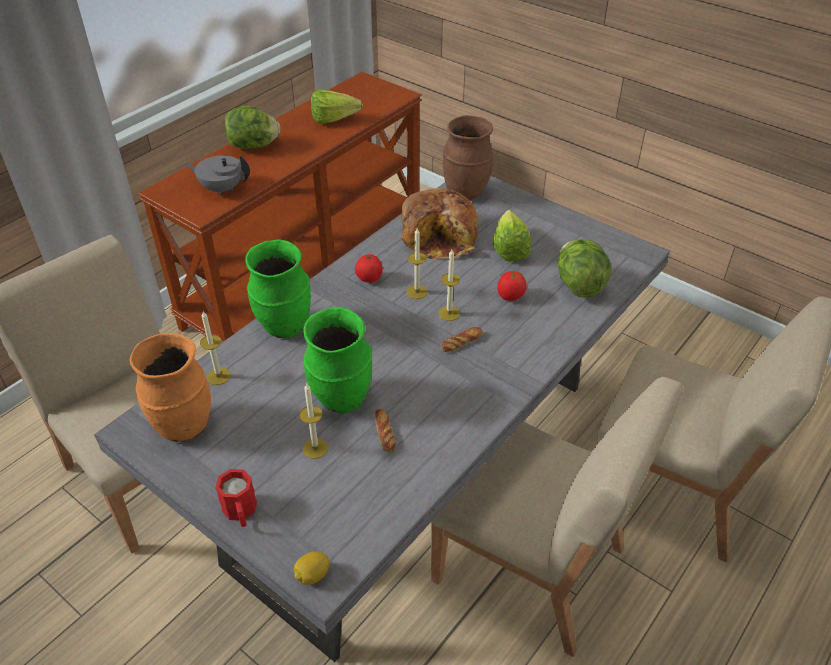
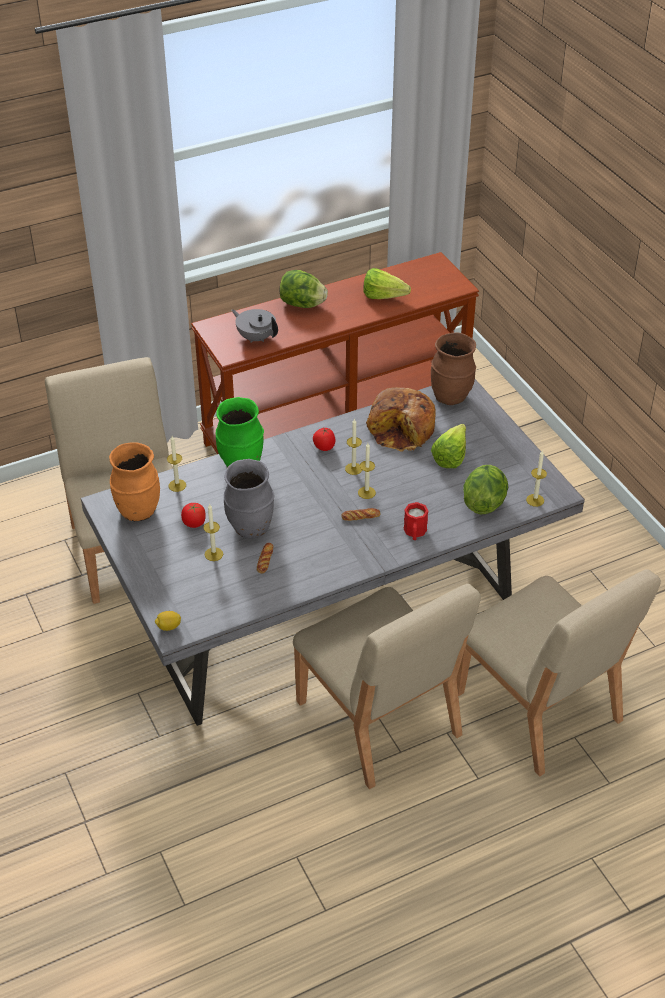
camera: 25 degrees right, 0 degrees up
red mug [215,469,257,527] -> red mug moved to [403,502,428,540]
green vase [303,307,372,413] -> grey vase [224,459,274,538]
tomato [497,271,527,301] -> tomato moved to [181,503,206,528]
none -> candle [526,450,547,507]

